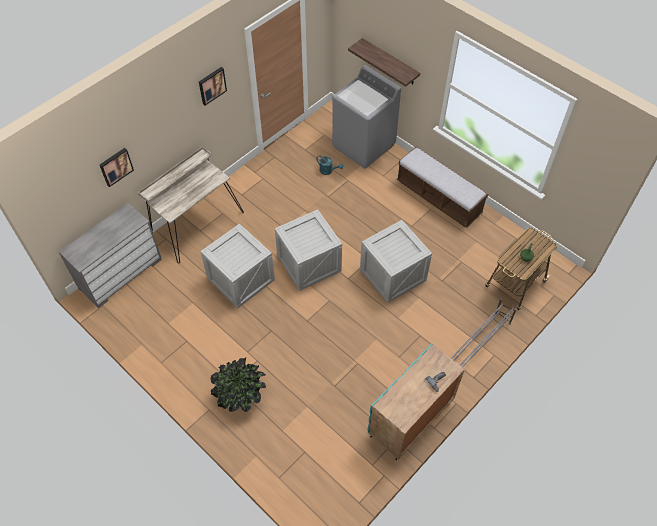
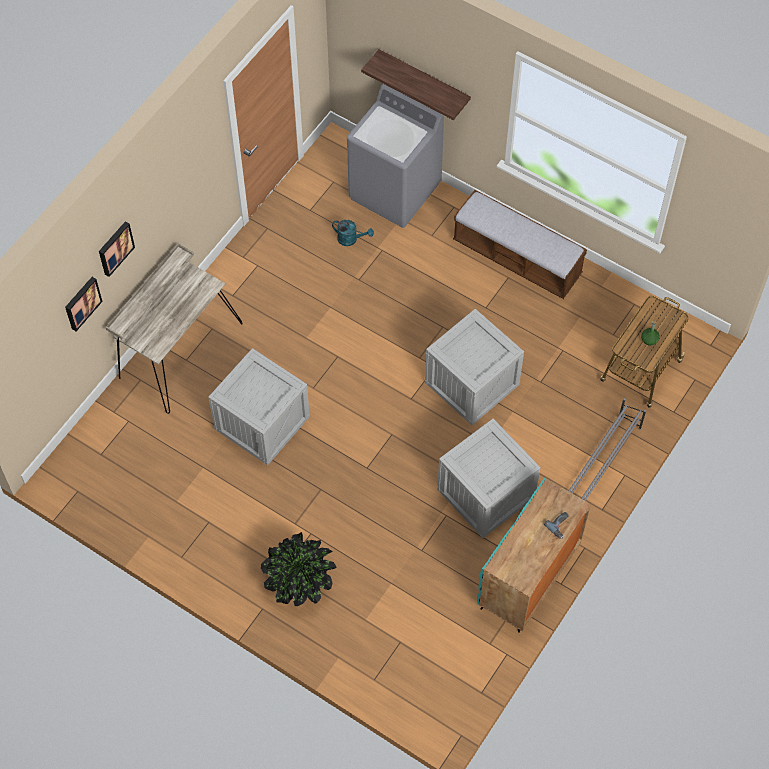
camera: 10 degrees left, 5 degrees up
grey dresser [59,203,162,309] -> none
picture [199,67,227,106] -> picture moved to [99,221,135,277]
crate [275,209,342,291] -> crate moved to [437,419,541,538]

